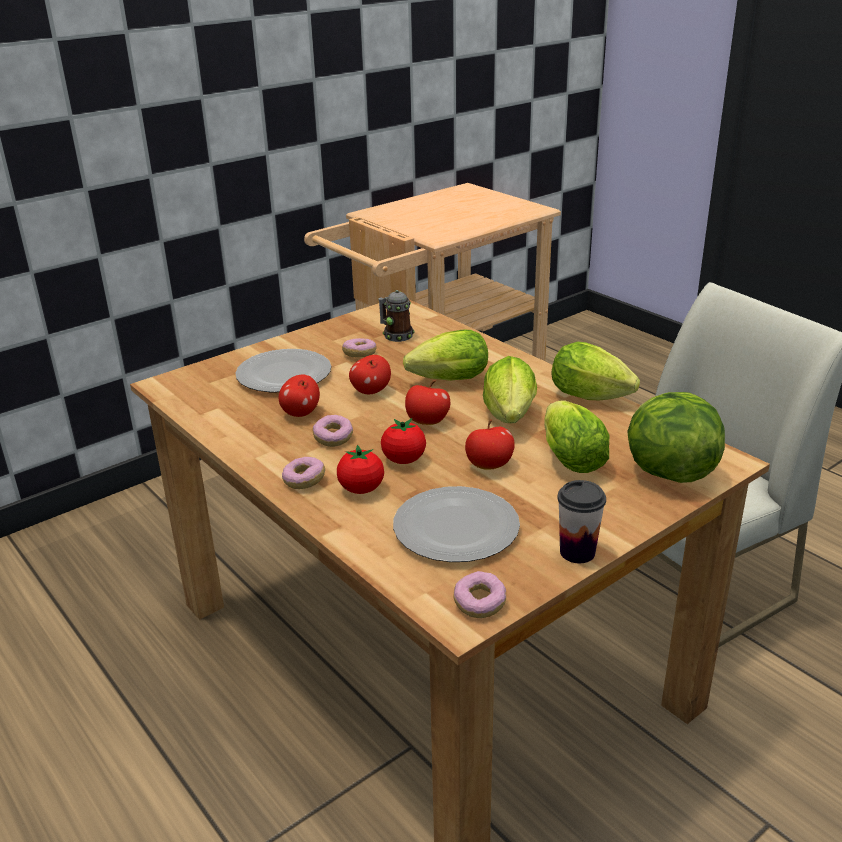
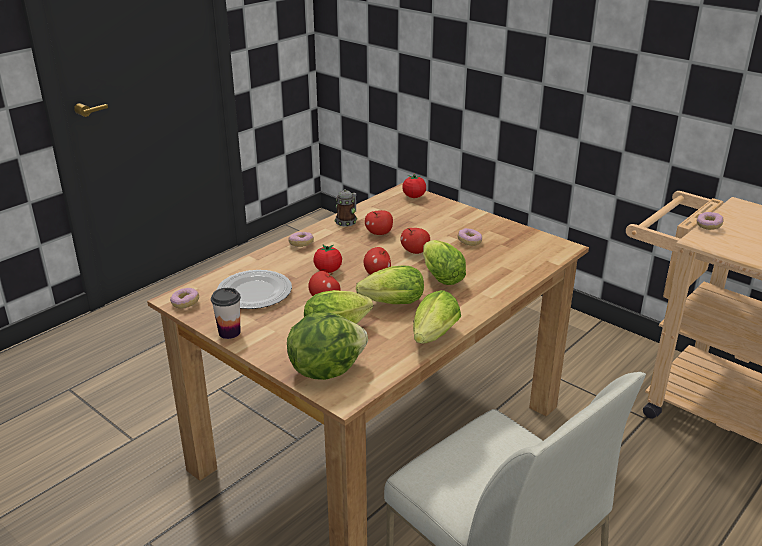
camera: 80 degrees right, 0 degrees up
plate [235,349,331,392] -> none
donut [312,415,353,447] -> donut moved to [697,212,724,230]
tomato [337,445,384,494] -> tomato moved to [402,174,426,198]
mug [378,290,415,342] -> mug moved to [334,189,357,227]

